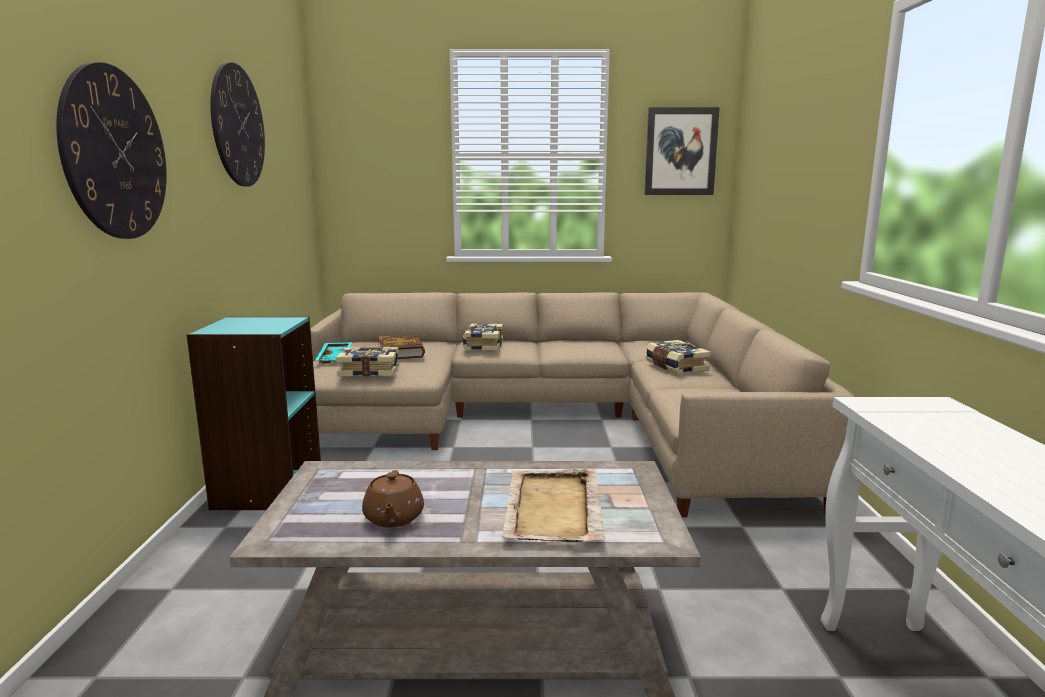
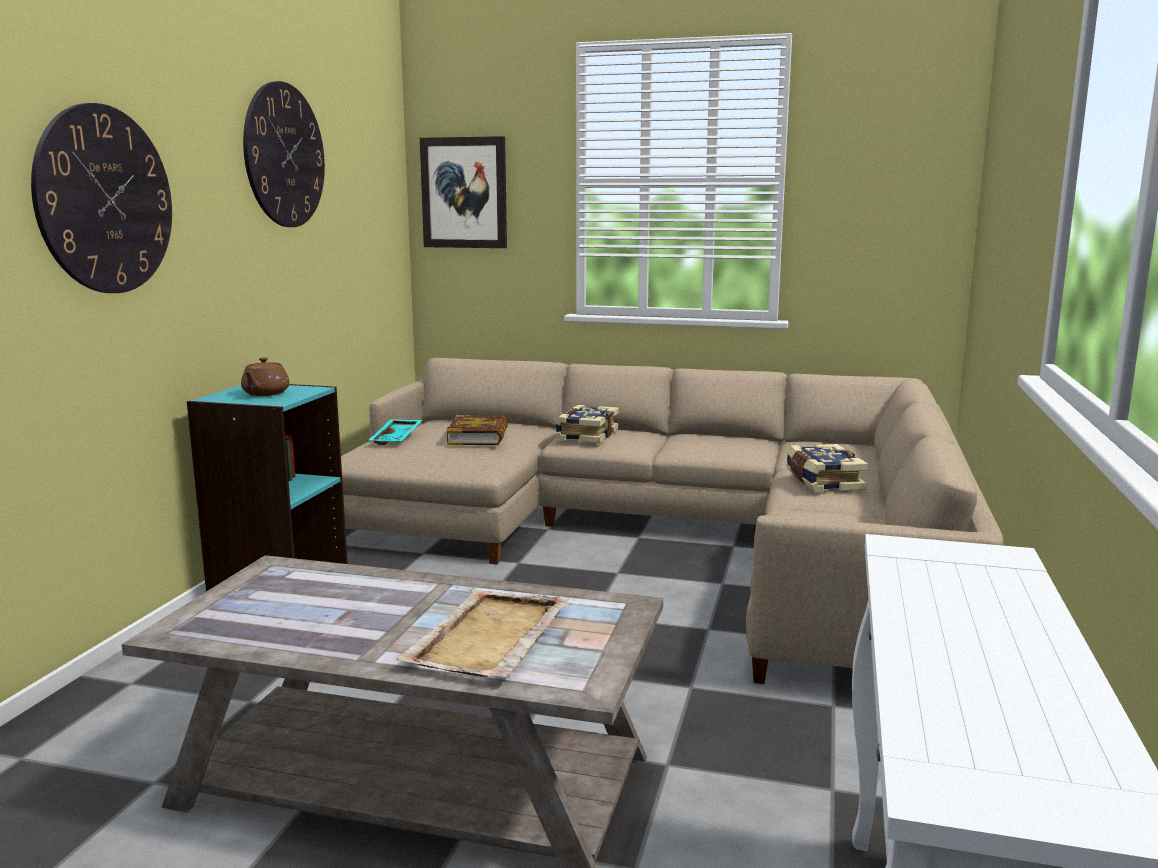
camera: 15 degrees right, 0 degrees up
book [336,347,399,377] -> none
brown teapot [362,470,424,527] -> brown teapot moved to [241,357,290,396]
picture [644,107,720,195] -> picture moved to [420,136,507,248]

